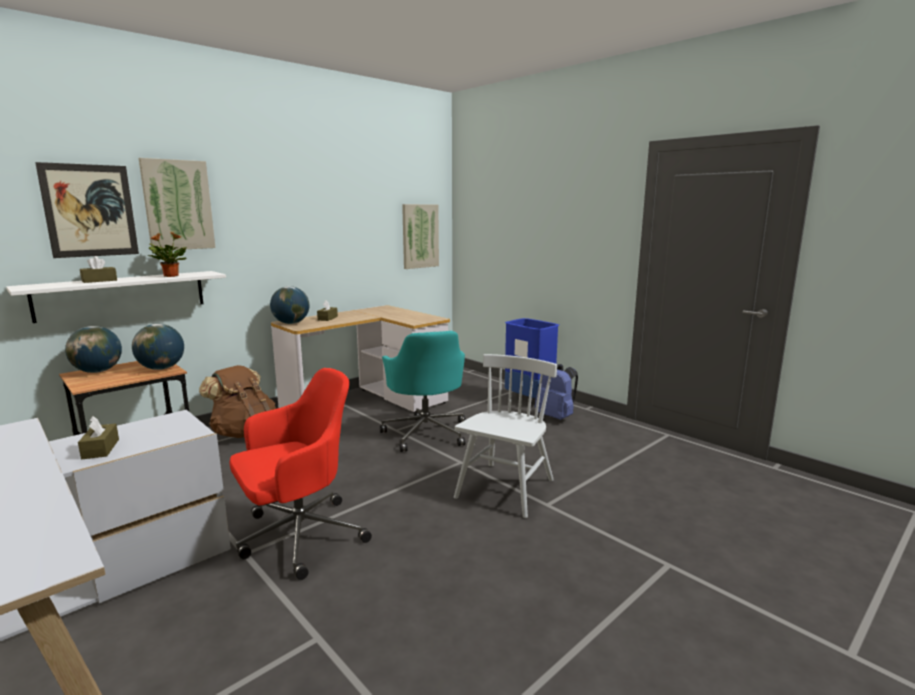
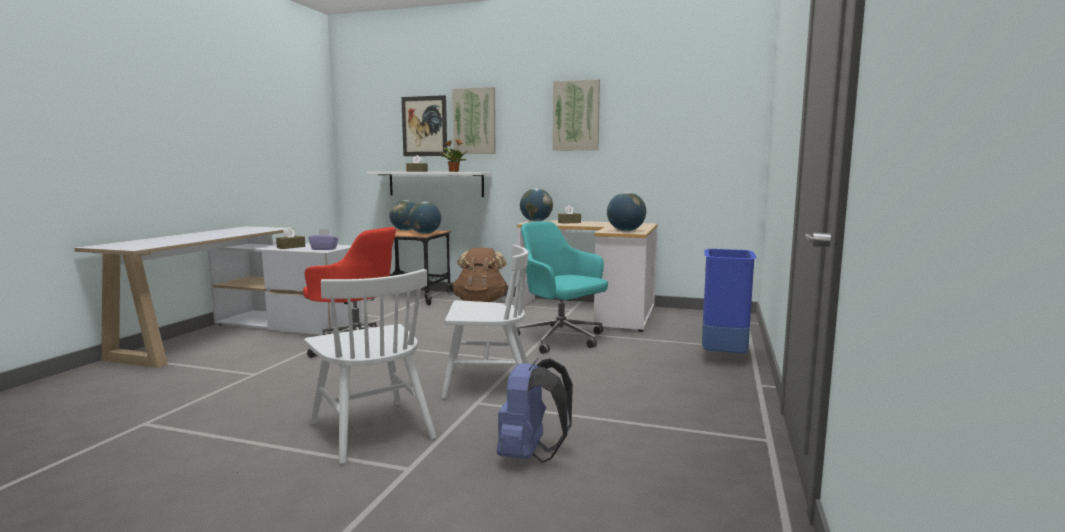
camera: 60 degrees right, 5 degrees down
turquoise office chair [380,331,465,452] -> turquoise office chair turned 90 degrees clockwise [517,221,608,354]
picture [402,204,439,269] -> picture moved to [553,79,600,151]
blue backpack [535,364,578,420] -> blue backpack moved to [497,358,573,463]
none -> white chair [304,269,436,464]
none -> purple tissue box [308,229,338,250]
none -> globe [607,192,646,231]

